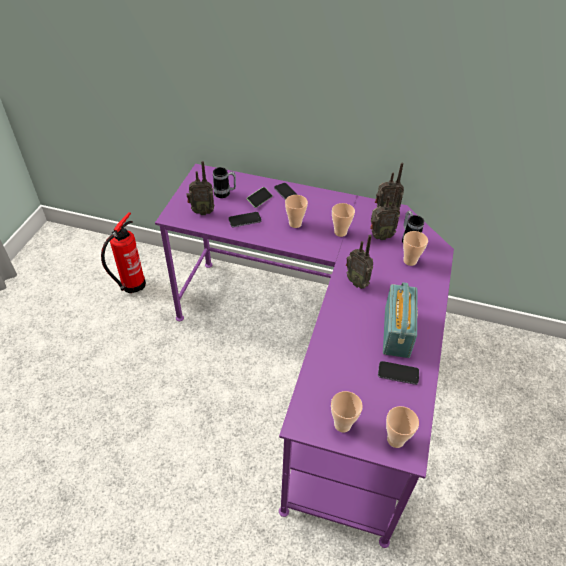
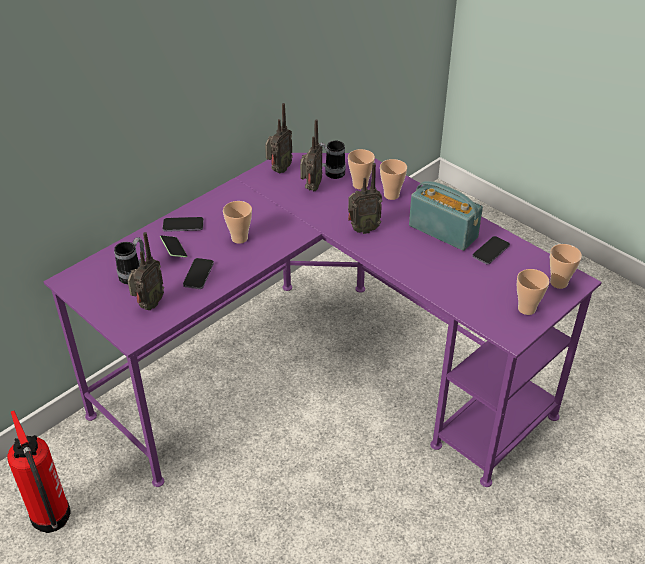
camera: 60 degrees left, 5 degrees down
cup [332,203,355,237] -> cup moved to [380,159,407,200]

